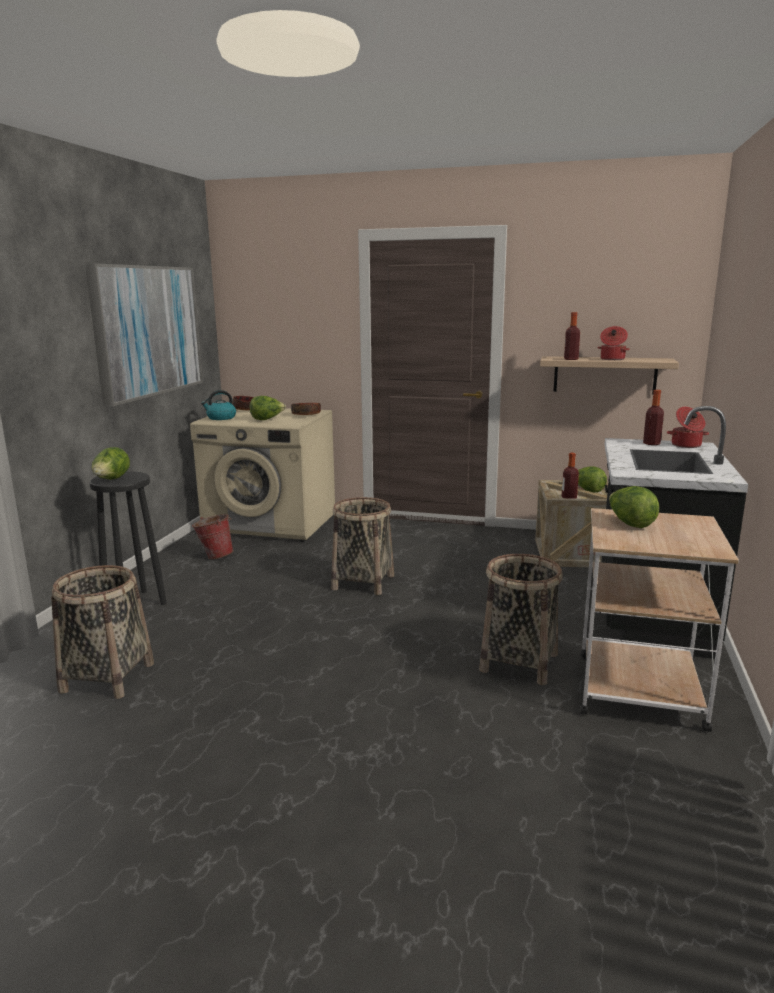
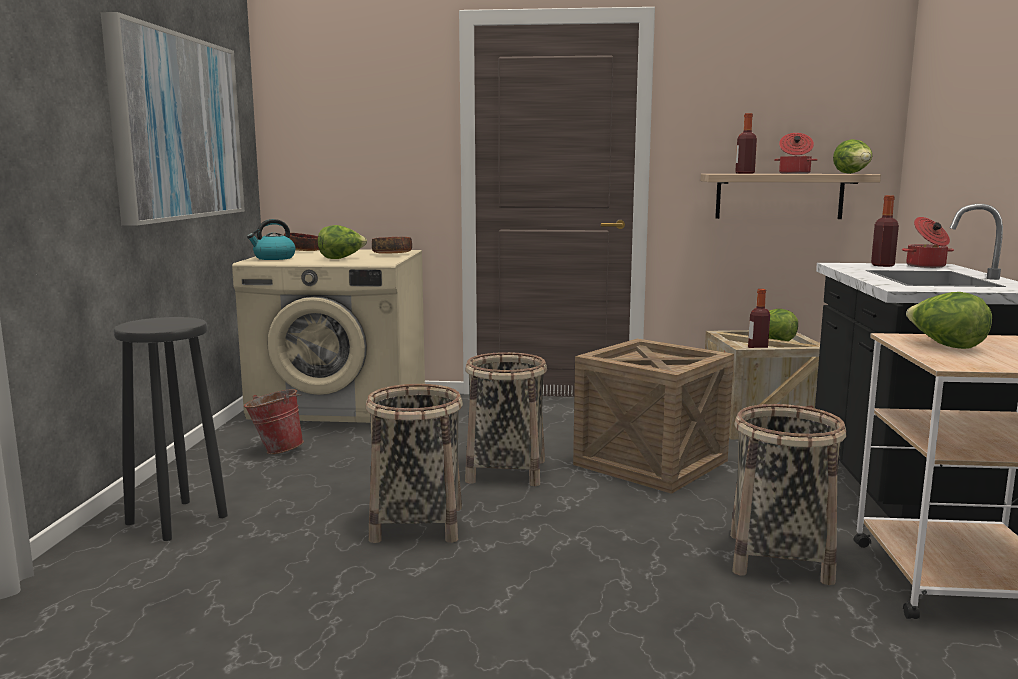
camera: 10 degrees left, 5 degrees down
basket [51,565,154,699] -> basket moved to [366,384,463,543]
lettuce [91,447,130,480] -> lettuce moved to [833,139,872,174]
none -> crate [573,339,734,494]

